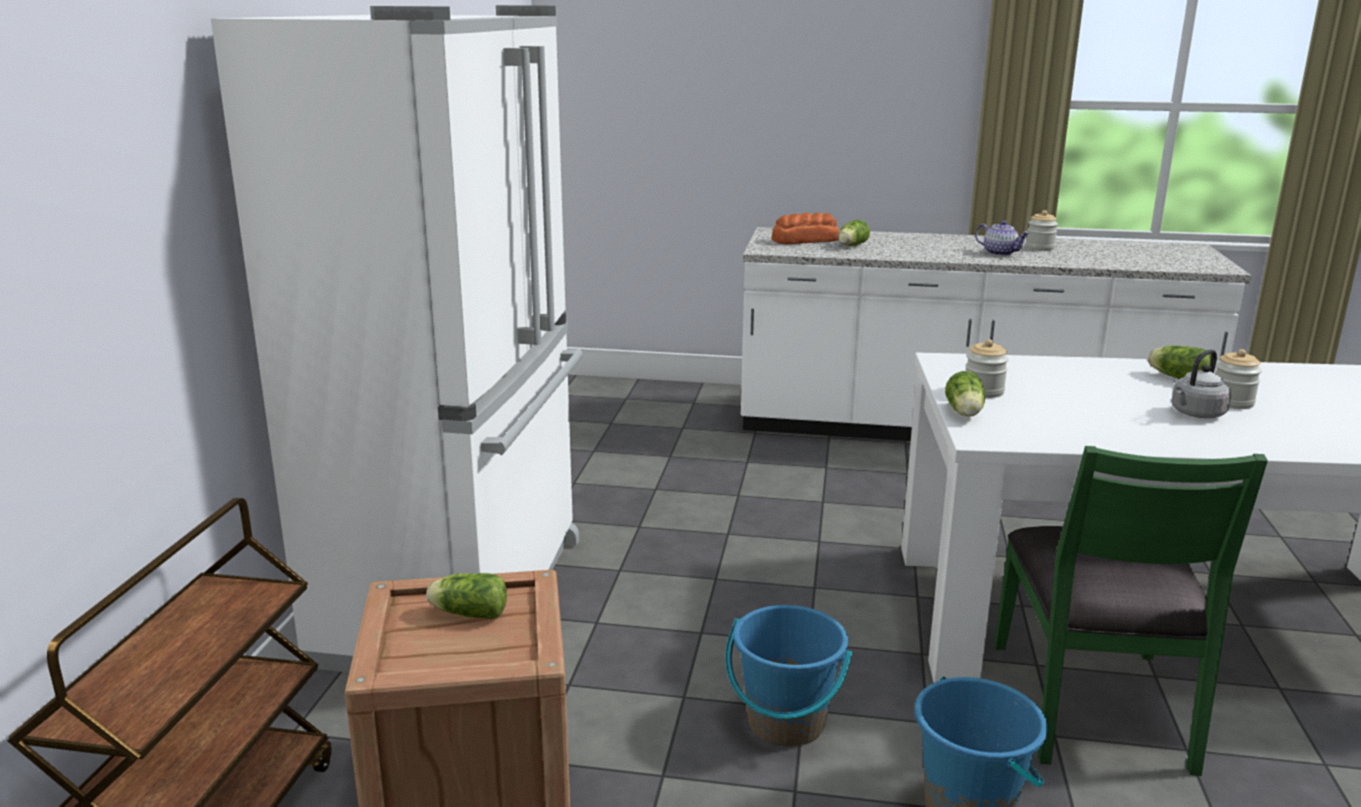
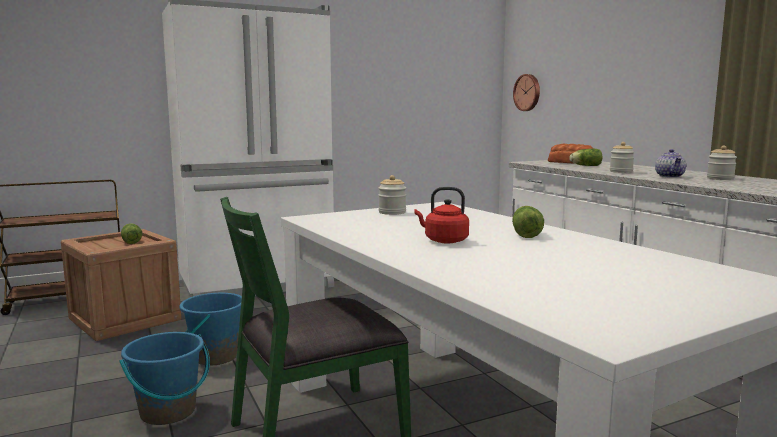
camera: 55 degrees right, 10 degrees down
lettuce [945,371,985,417] -> none
grey kettle [1171,350,1231,418] -> red kettle [415,187,469,243]
jar [1215,349,1262,409] -> jar moved to [610,142,635,173]
none -> wall clock [513,74,540,111]

